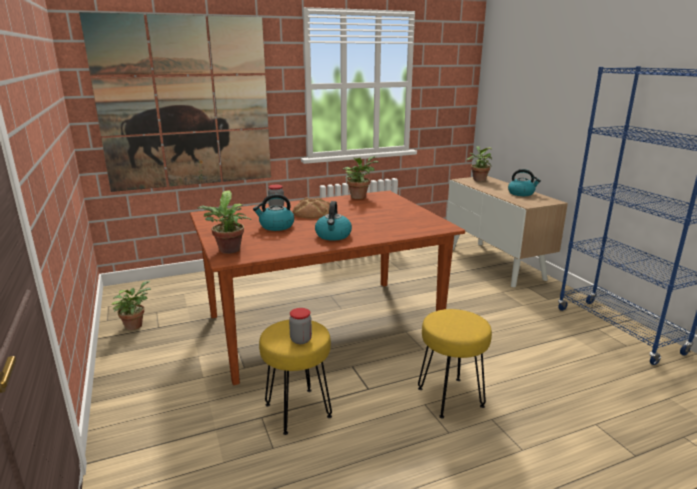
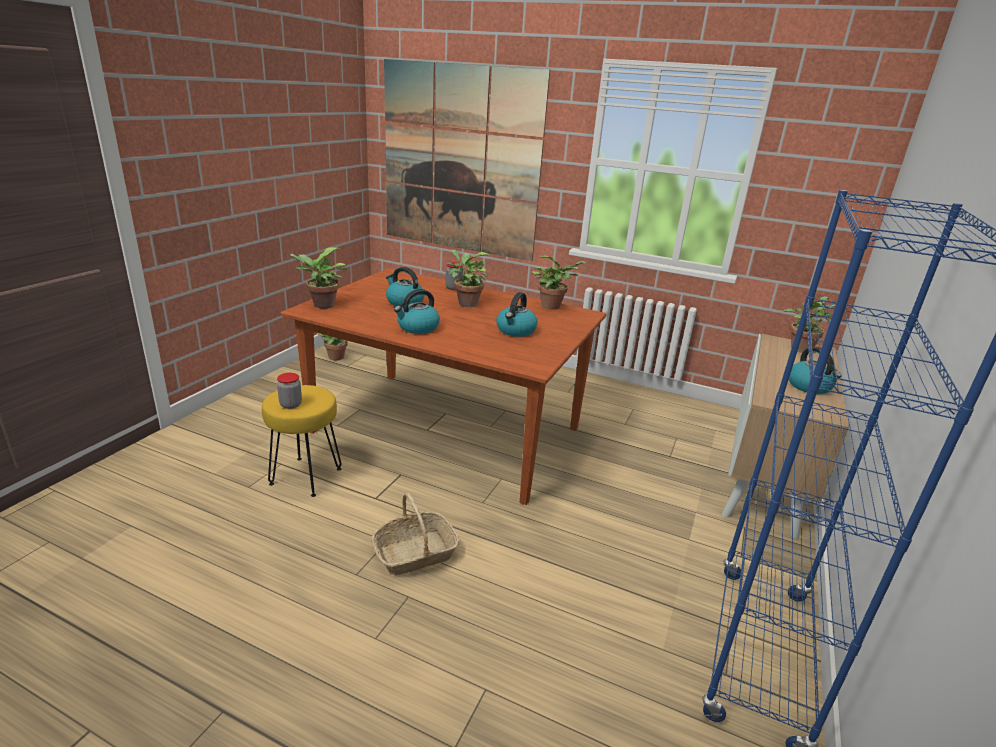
camera: 45 degrees right, 5 degrees up
bread [293,197,330,219] -> potted plant [447,249,490,307]
yellow stool [418,309,492,418] -> basket [371,493,459,575]
none -> kettle [496,292,538,337]

